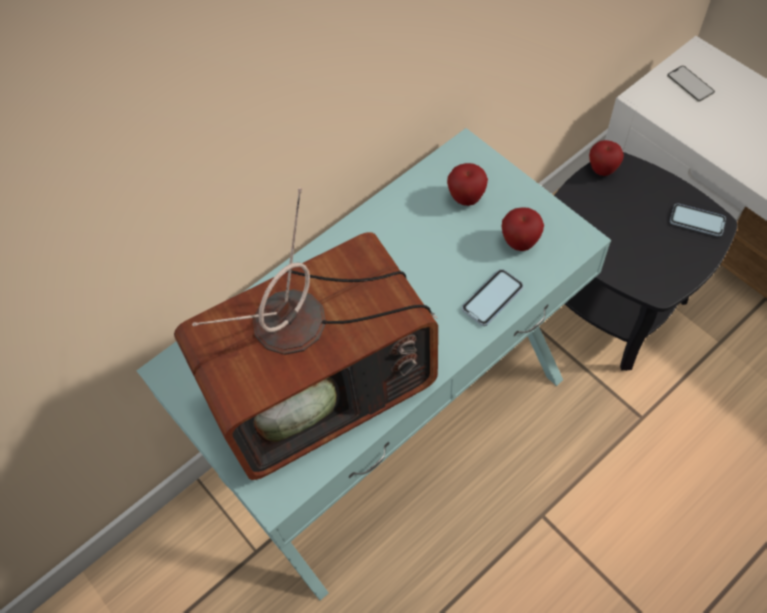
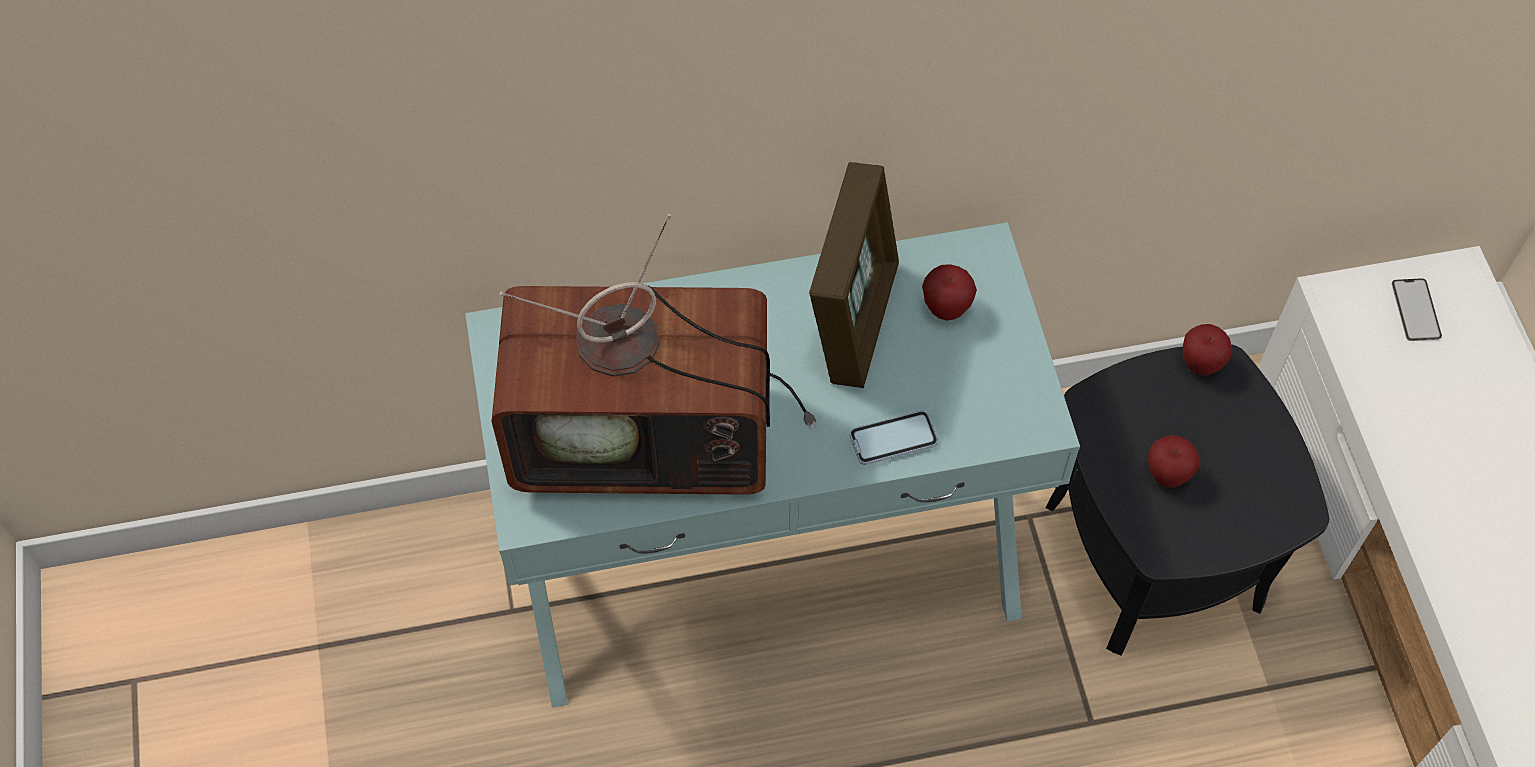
camera: 25 degrees right, 0 degrees up
apple [501,207,544,251] -> apple moved to [1148,435,1200,488]
phone [670,204,726,237] -> none
none -> picture frame [809,162,899,388]

